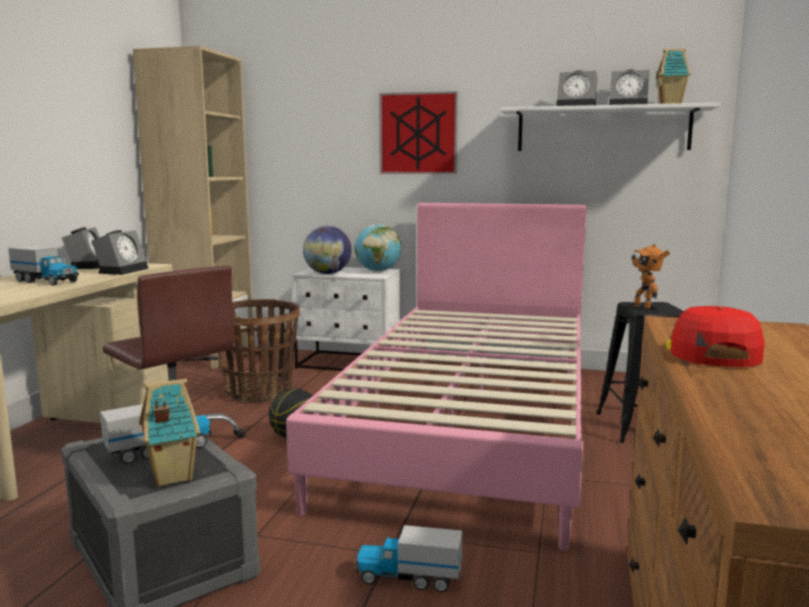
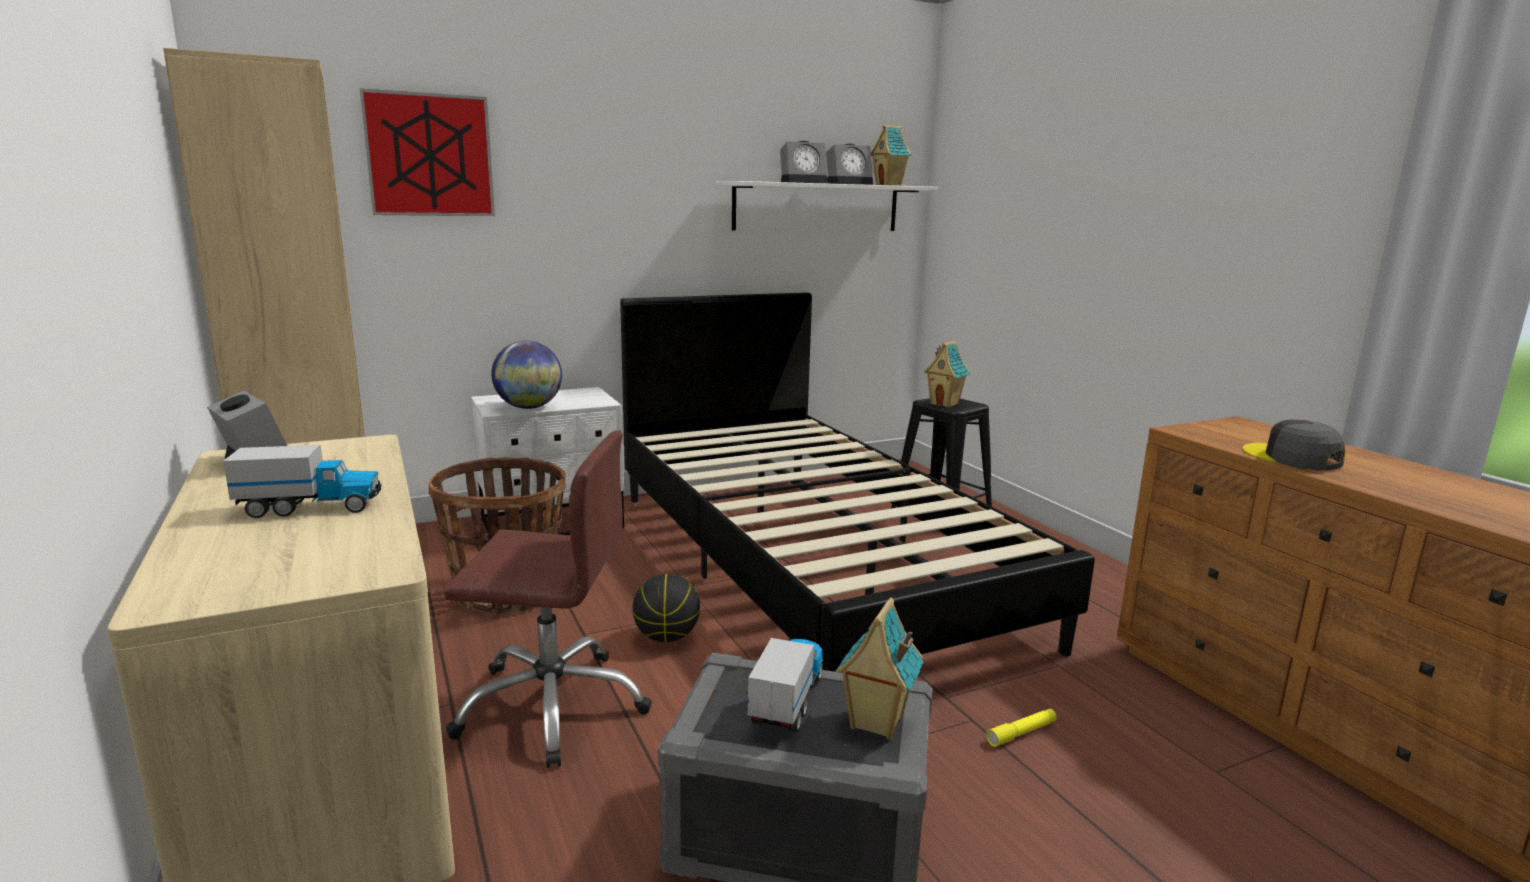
camera: 40 degrees left, 5 degrees up
alarm clock [92,230,149,275] -> none
pink bed [286,203,587,551] -> black bed [620,292,1095,673]
globe [355,225,402,272] -> none
toy truck [355,525,463,592] -> yellow flashlight [986,709,1057,747]
picture [379,91,458,174] -> picture moved to [360,89,495,216]
toy robot [631,244,670,309] -> toy house [924,341,970,408]
red cap [665,306,765,367] -> grey cap [1243,420,1345,471]

